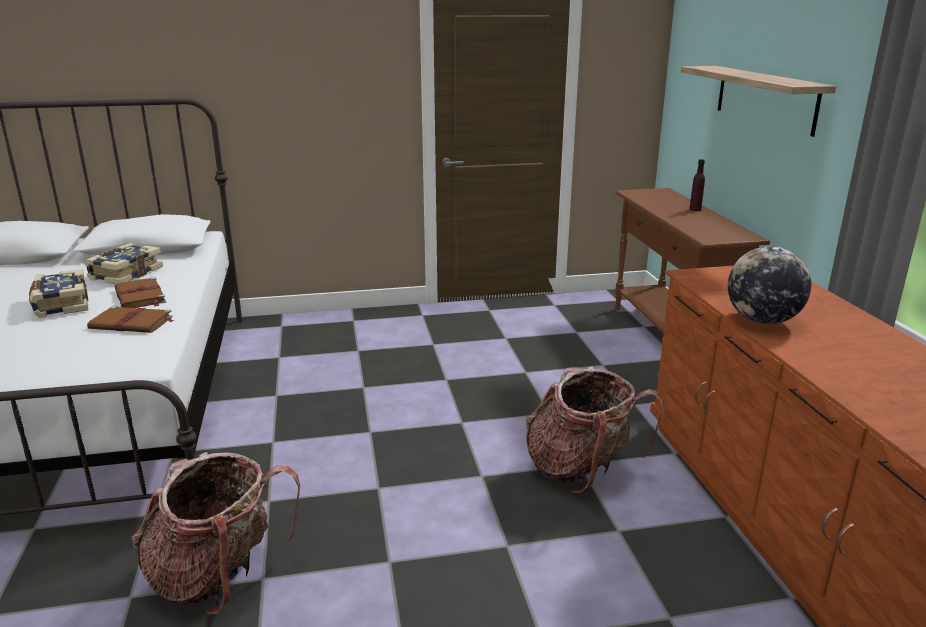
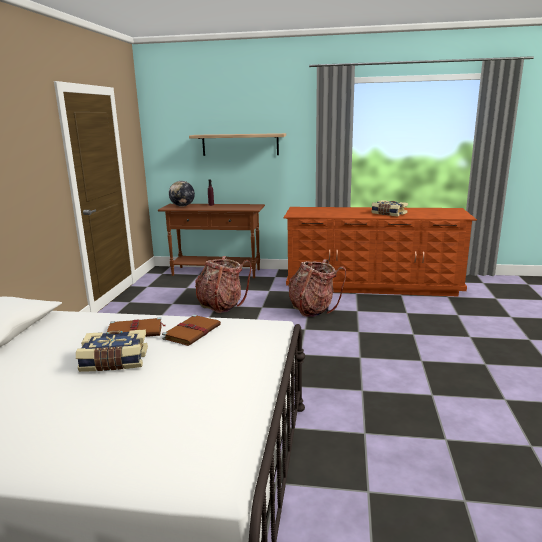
camera: 70 degrees left, 5 degrees down
book [85,243,163,284] -> book moved to [371,200,408,216]
backpack [131,452,300,615] -> backpack moved to [195,256,251,313]
globe [728,246,811,324] -> globe moved to [169,181,195,207]

